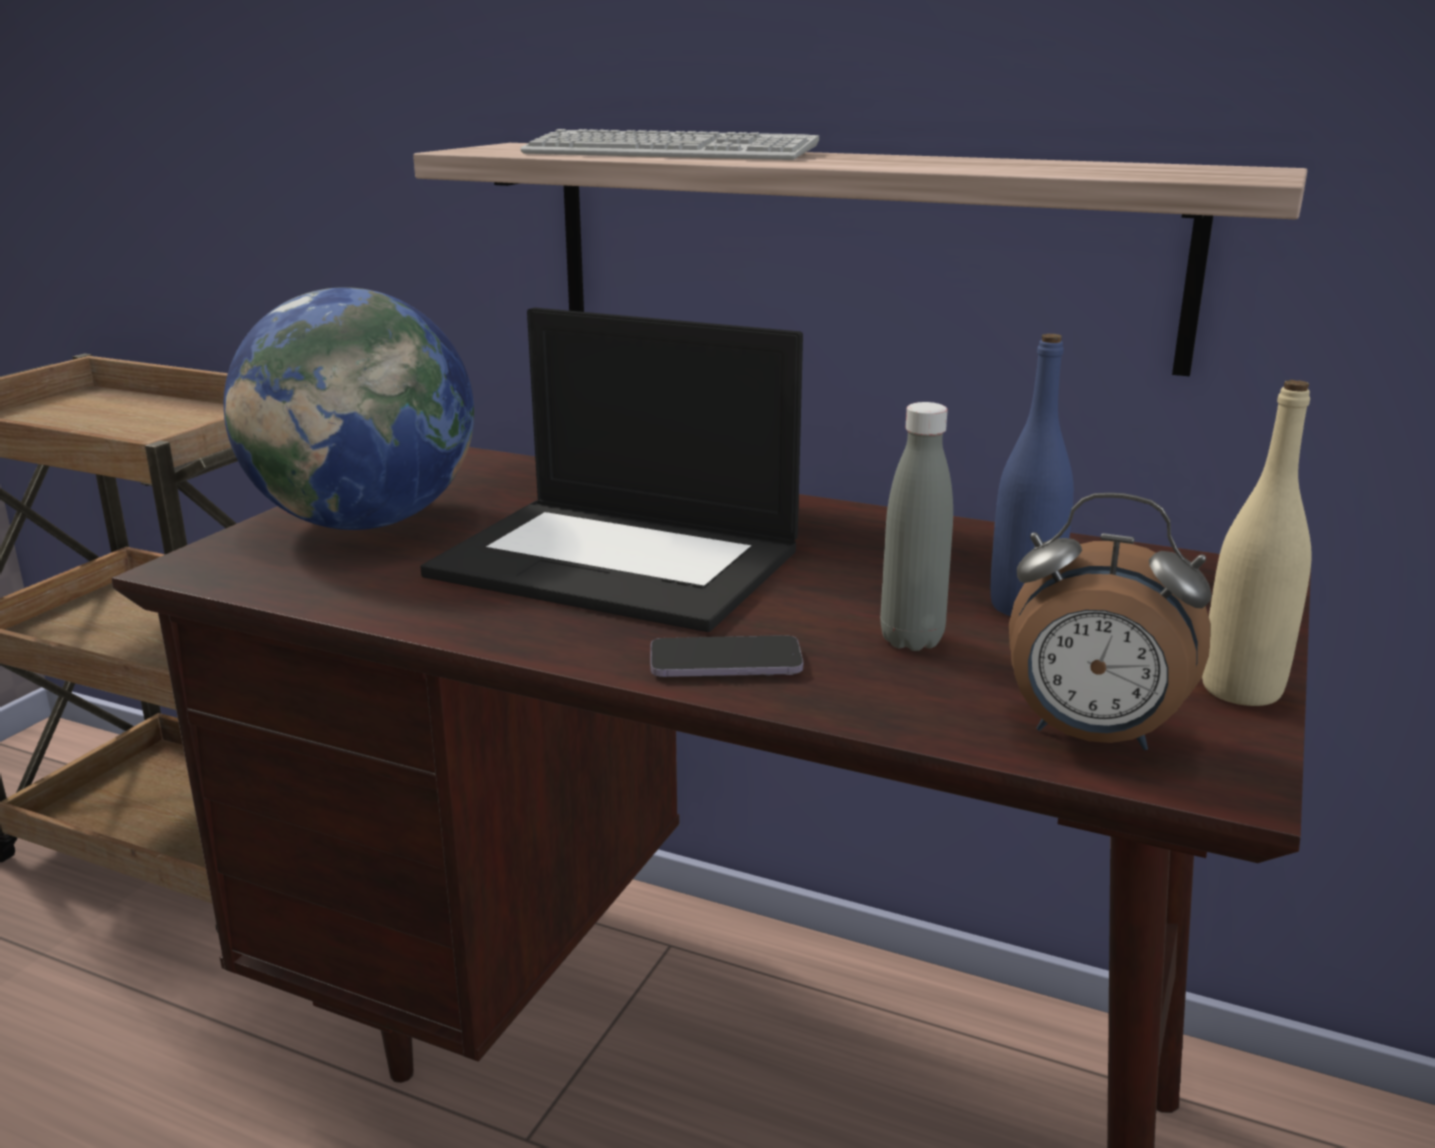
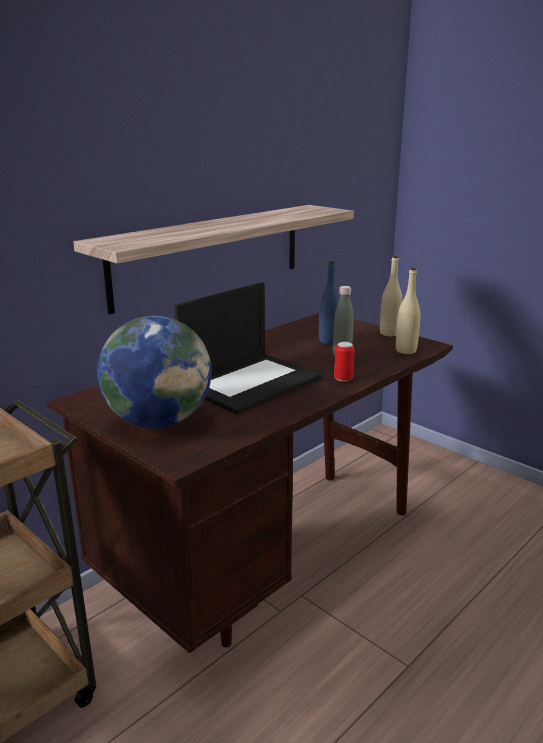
camera: 70 degrees left, 0 degrees up
keyboard [520,129,819,160] -> none
phone [651,635,803,677] -> can [334,342,355,382]
alarm clock [1009,493,1211,750] -> beige bottle [396,267,421,354]

